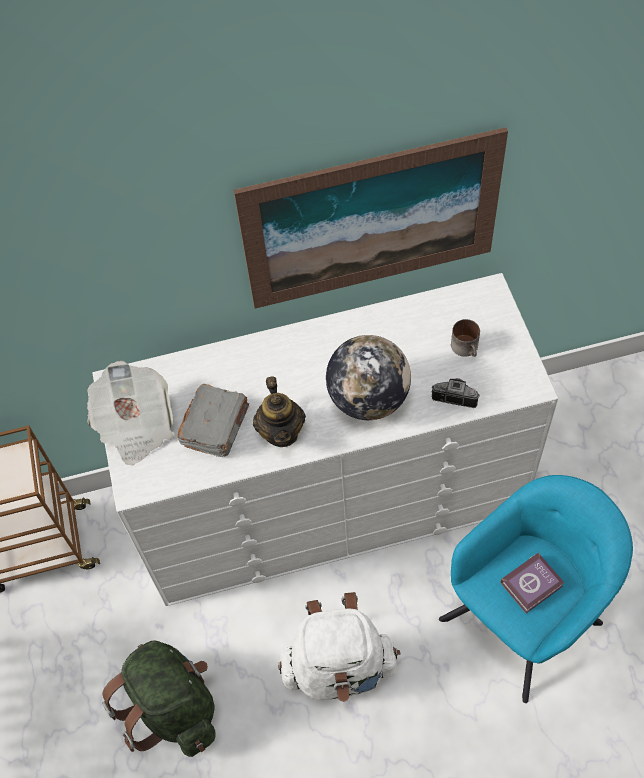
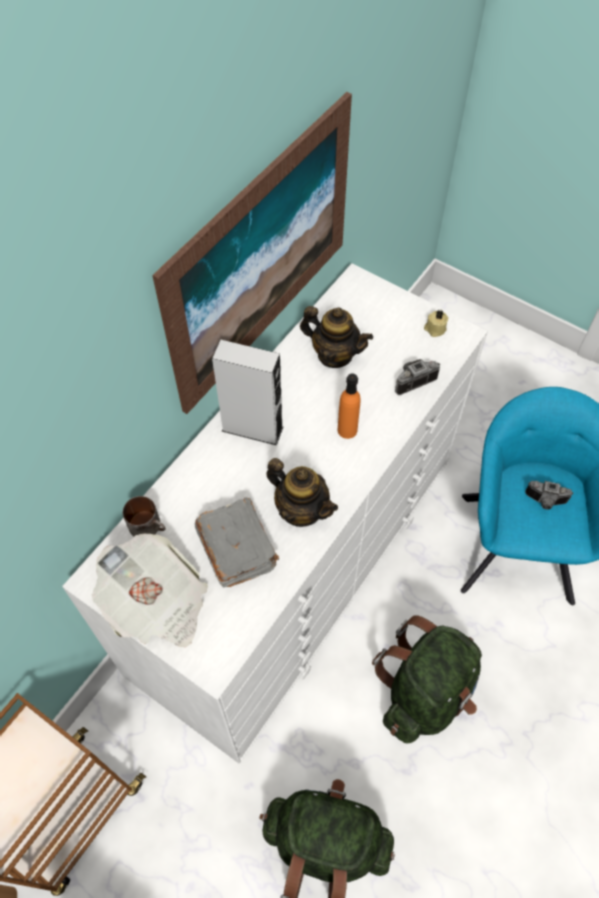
camera: 45 degrees left, 0 degrees up
white backpack [278,592,400,702] -> green backpack [372,615,482,744]
globe [326,335,411,420] -> orange bottle [338,373,361,439]
mug [451,319,480,357] -> mug moved to [123,496,166,536]
book [500,552,565,613] -> camera [525,481,574,510]
none -> grey speaker [212,339,283,445]
none -> teapot [300,306,373,368]
none -> beige candle [424,310,448,337]

